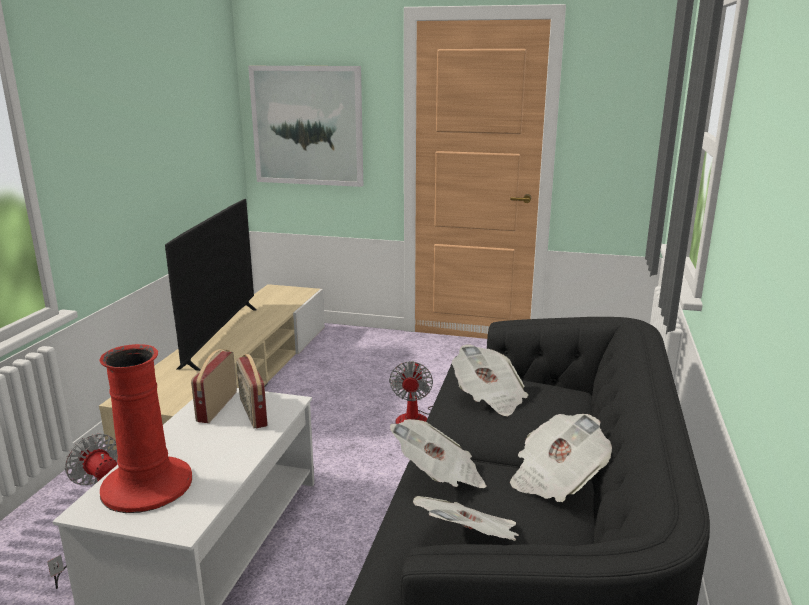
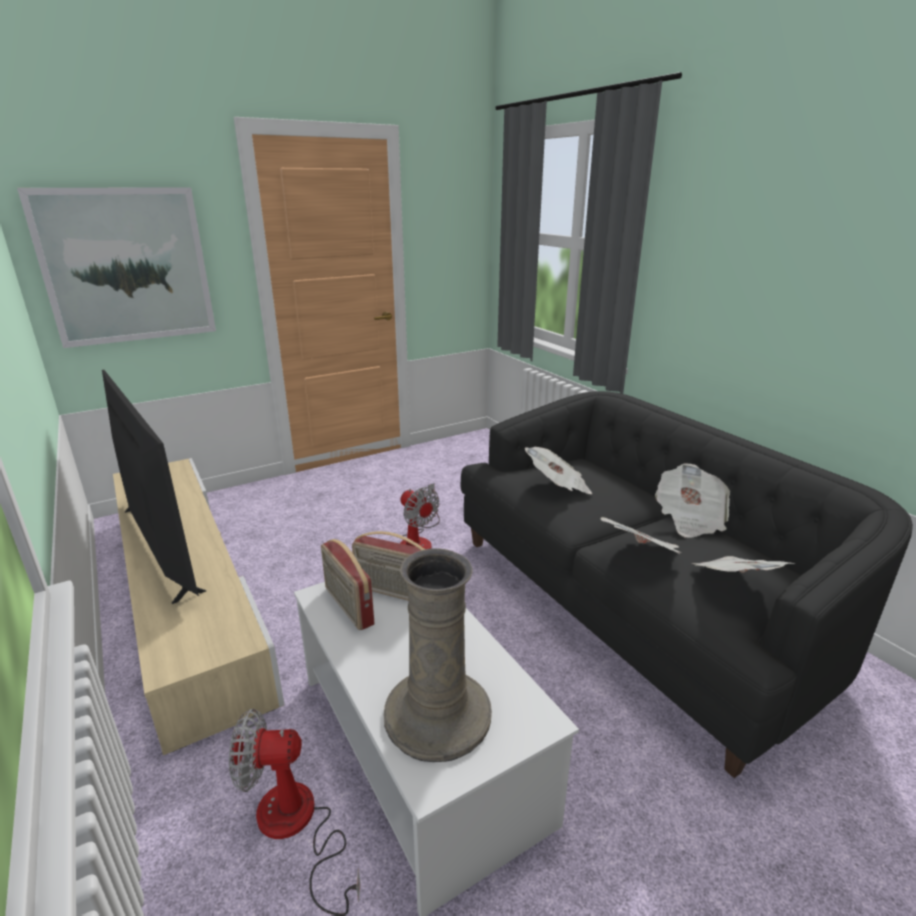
camera: 45 degrees left, 5 degrees up
red vase [100,344,192,513] -> beige vase [384,548,492,762]

